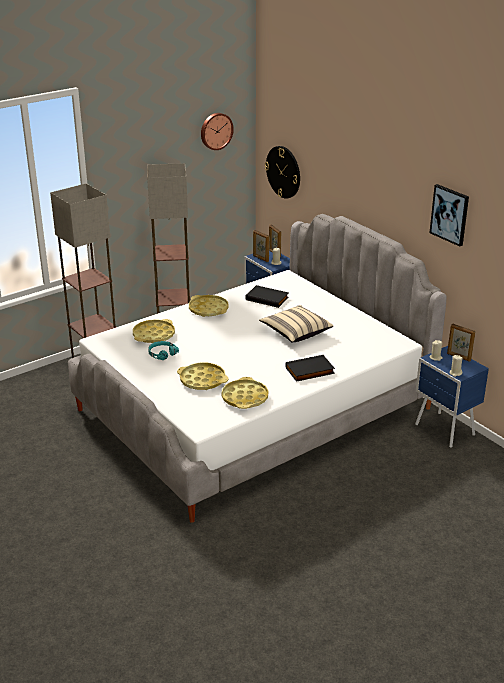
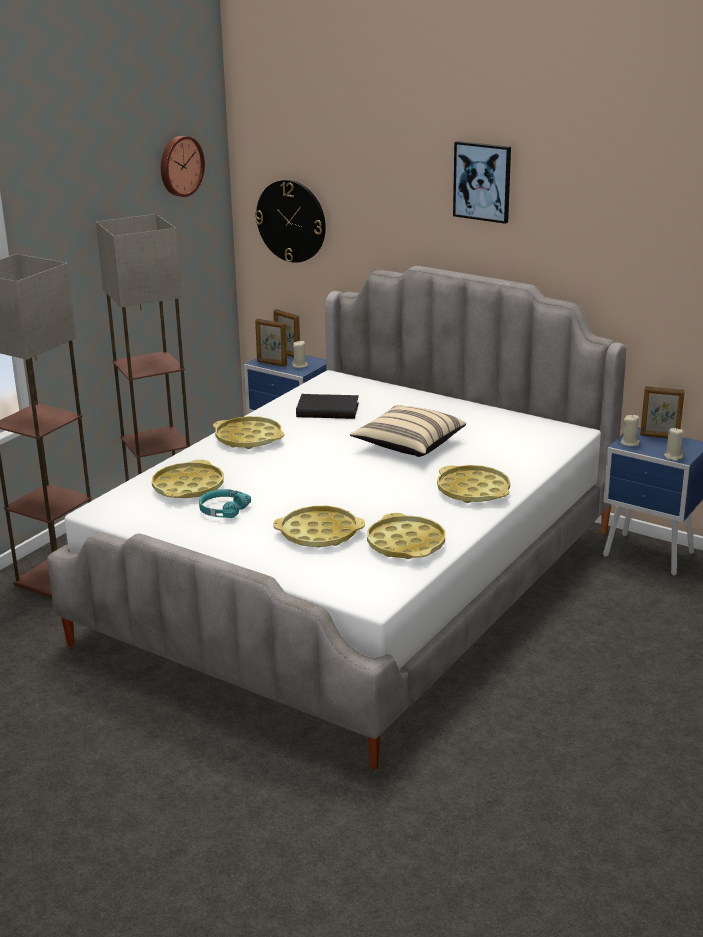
camera: 20 degrees left, 5 degrees down
black book [285,355,335,382] -> yellow tray [437,465,510,503]
picture [430,184,469,246] -> picture moved to [453,141,511,224]

